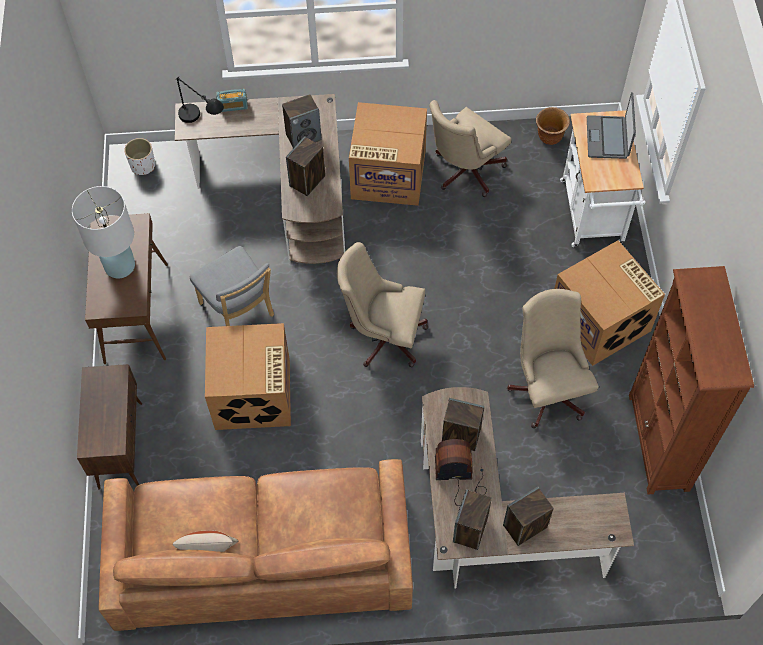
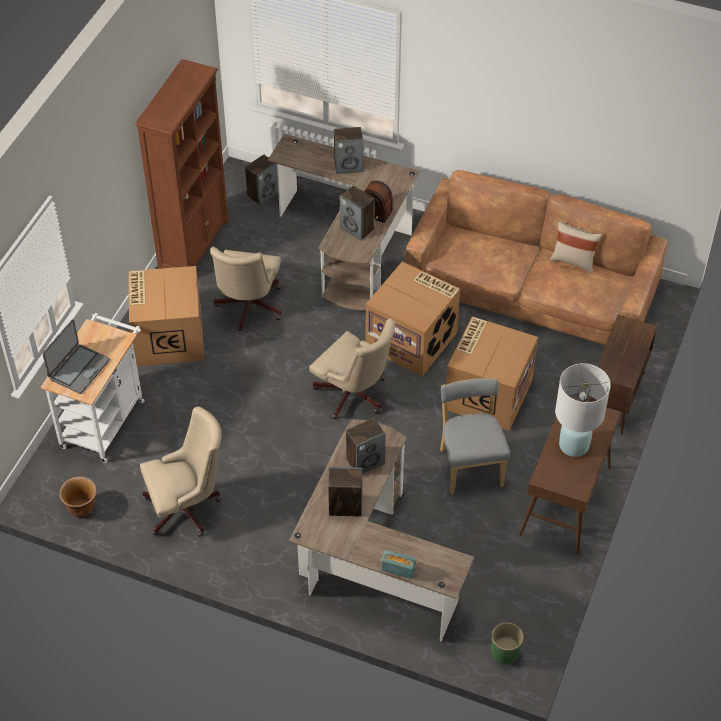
camera: 155 degrees left, 10 degrees down
white planter [124,138,155,175] -> green planter [491,622,524,664]
black table lamp [175,77,224,123] -> none
cardboard box [349,102,427,206] -> cardboard box moved to [366,262,460,376]
speaker [453,489,492,550] -> speaker moved to [245,154,278,205]

